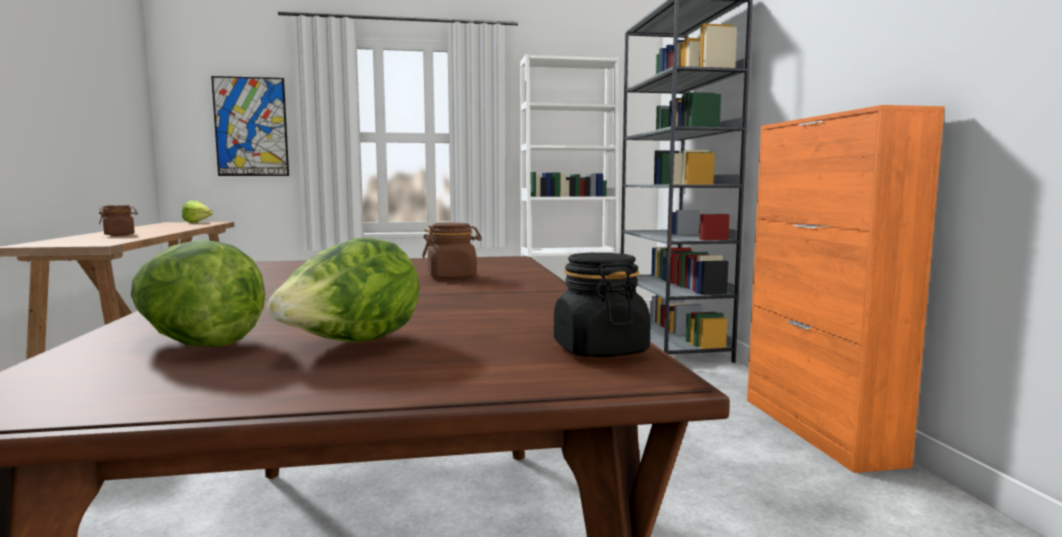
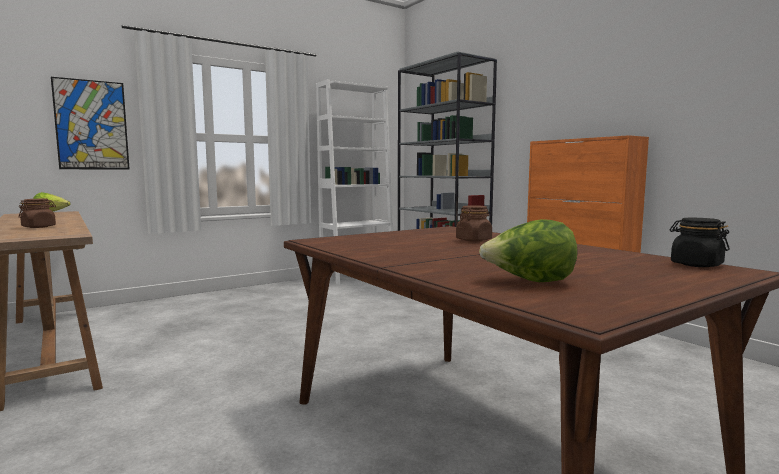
camera: 25 degrees left, 0 degrees up
lettuce [267,238,420,342] -> none

